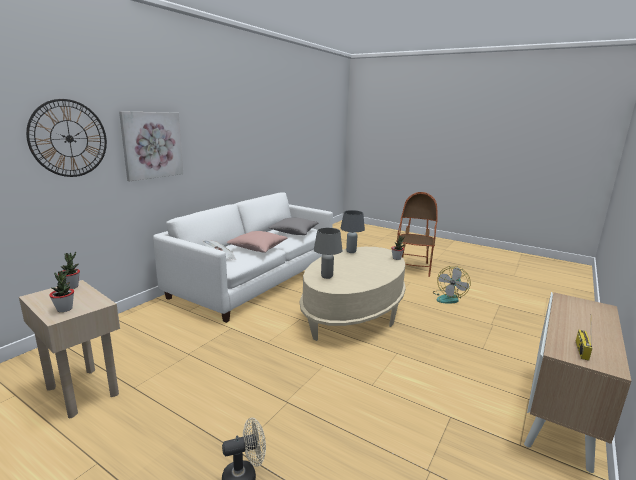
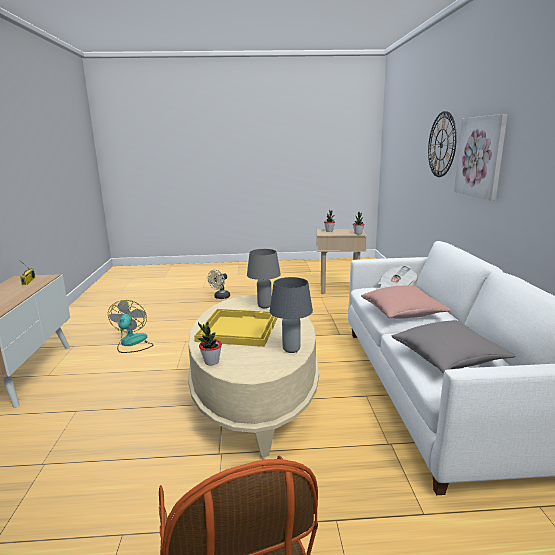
camera: 145 degrees right, 0 degrees up
fan [433,266,471,304] -> fan moved to [108,300,153,353]
none -> yellow tray [194,309,278,347]

